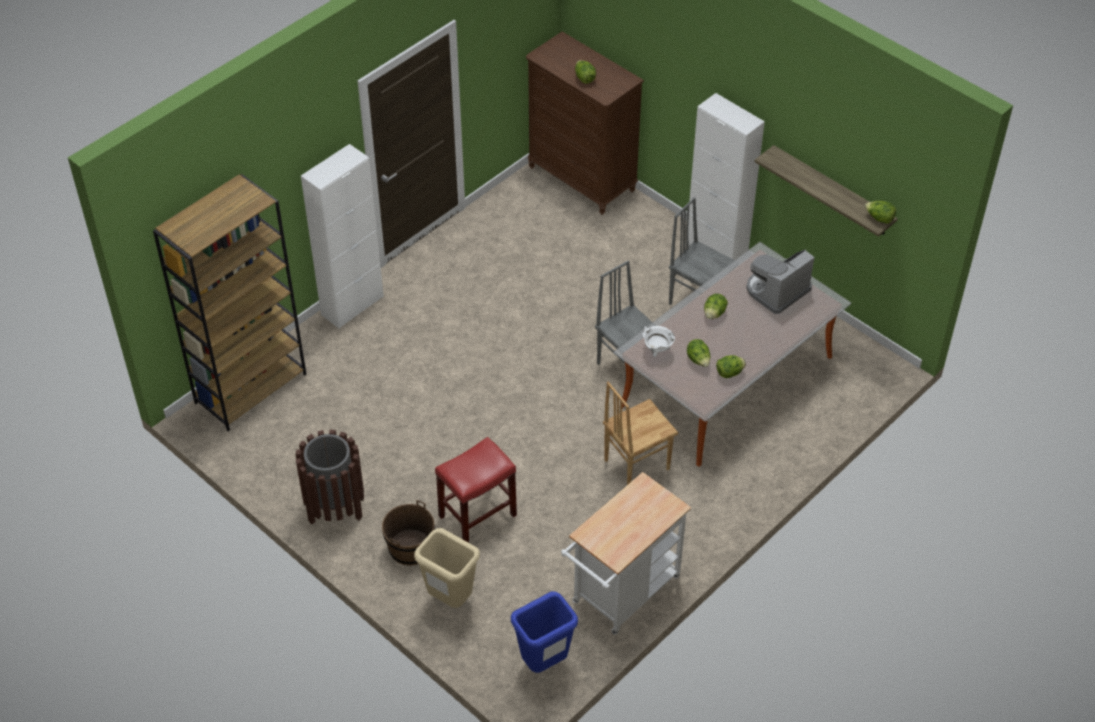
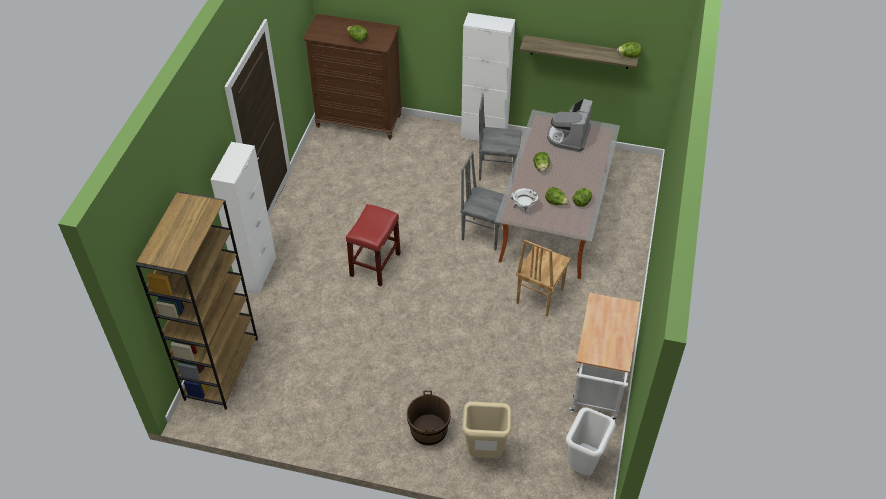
camera: 30 degrees left, 0 degrees up
brown trash can [296,430,364,524] -> none
red stool [435,437,517,543] -> red stool moved to [346,204,401,286]
blue trash can [511,591,578,673] -> white trash can [566,408,616,475]

